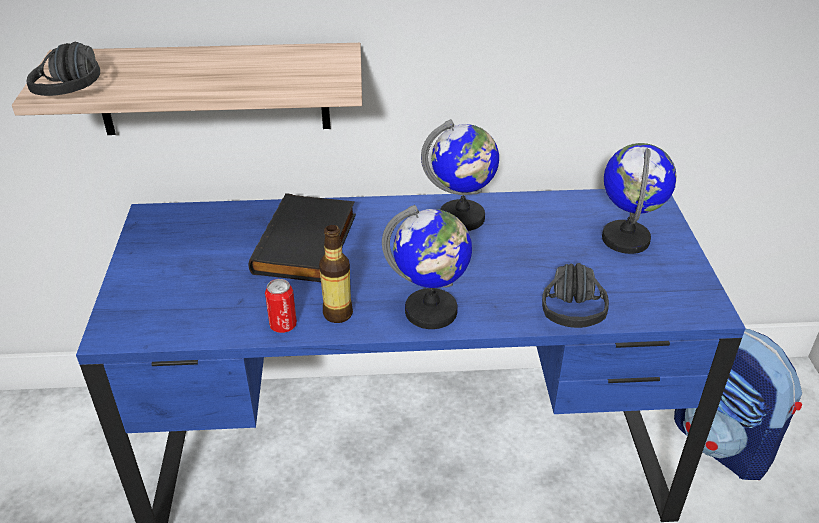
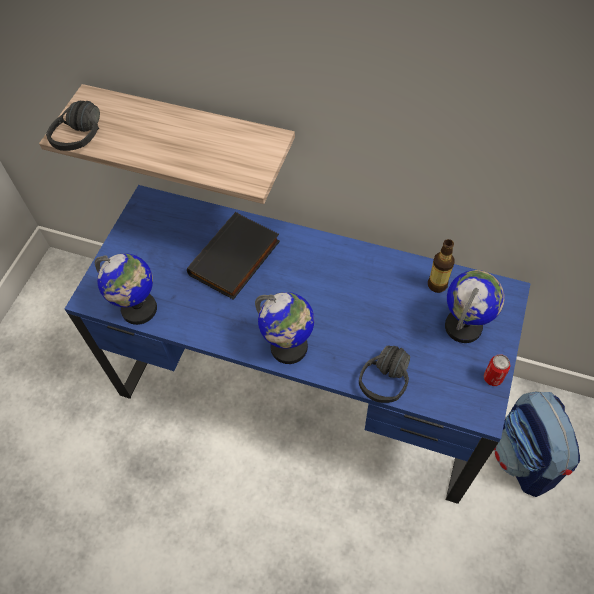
camera: 25 degrees right, 20 degrees up
can [265,279,297,333] -> can moved to [484,354,511,386]
bottle [319,225,353,323] -> bottle moved to [428,239,455,293]
globe [421,119,499,231] -> globe moved to [95,253,157,325]

